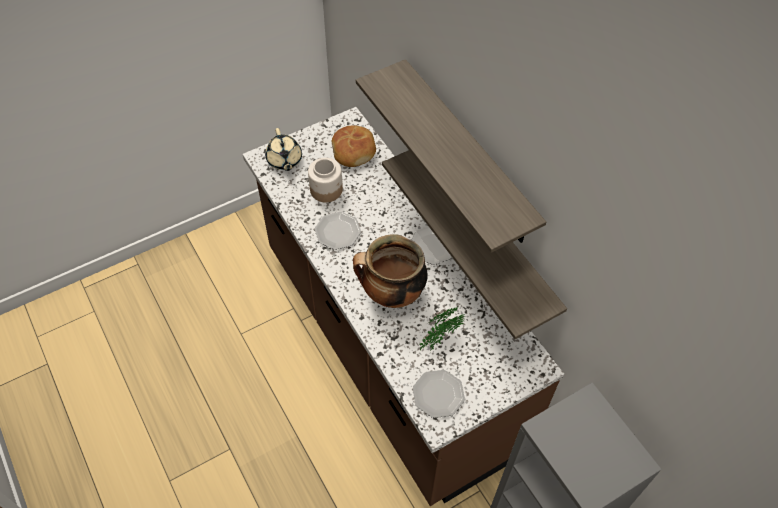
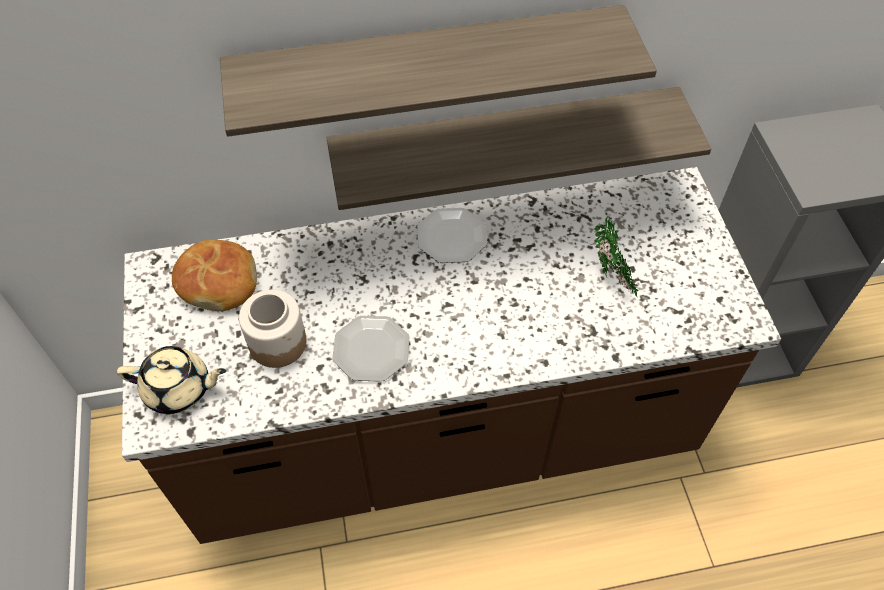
camera: 70 degrees left, 0 degrees up
cooking pot [353,234,428,308] -> none
plate [413,370,465,418] -> none

